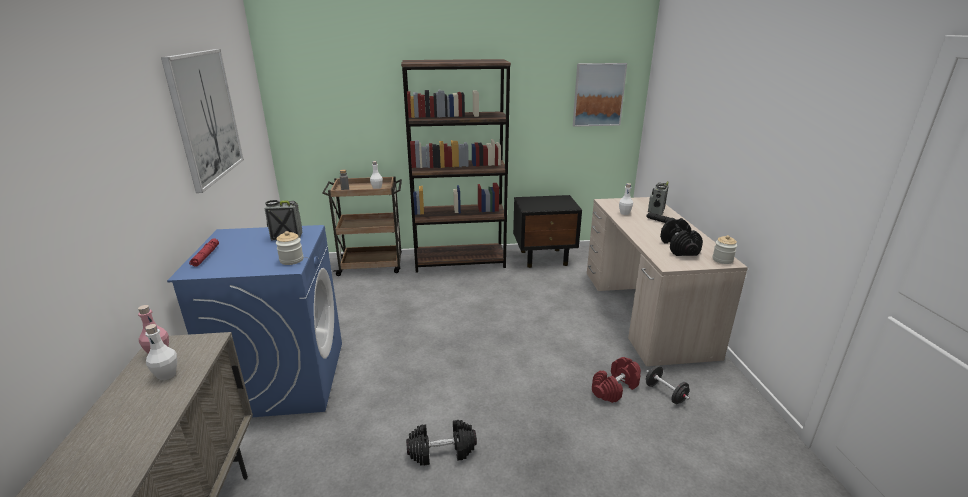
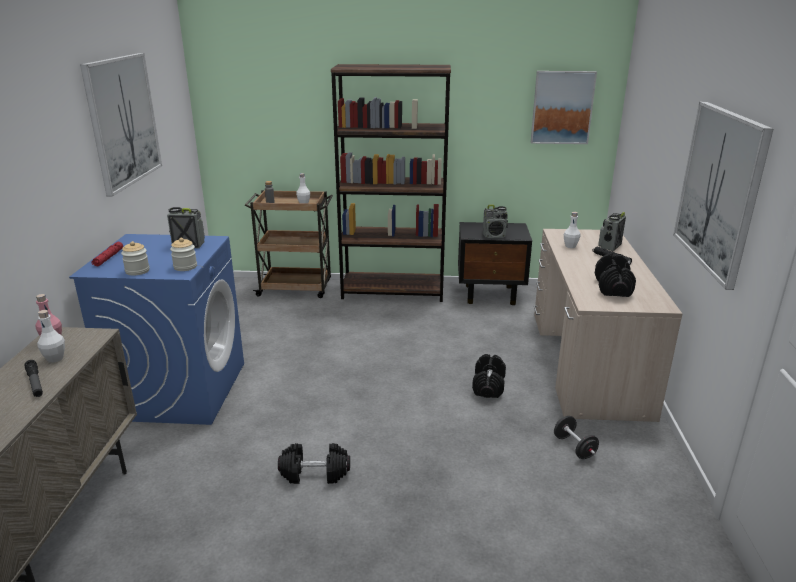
camera: 10 degrees right, 0 degrees up
red dumbbell [592,357,641,403] -> none
jar [712,235,737,264] -> jar moved to [121,241,150,276]
none -> flashlight [24,360,43,397]
none -> black dumbbell [472,354,506,398]
none -> radio [483,205,508,238]
none -> picture [673,101,773,290]

